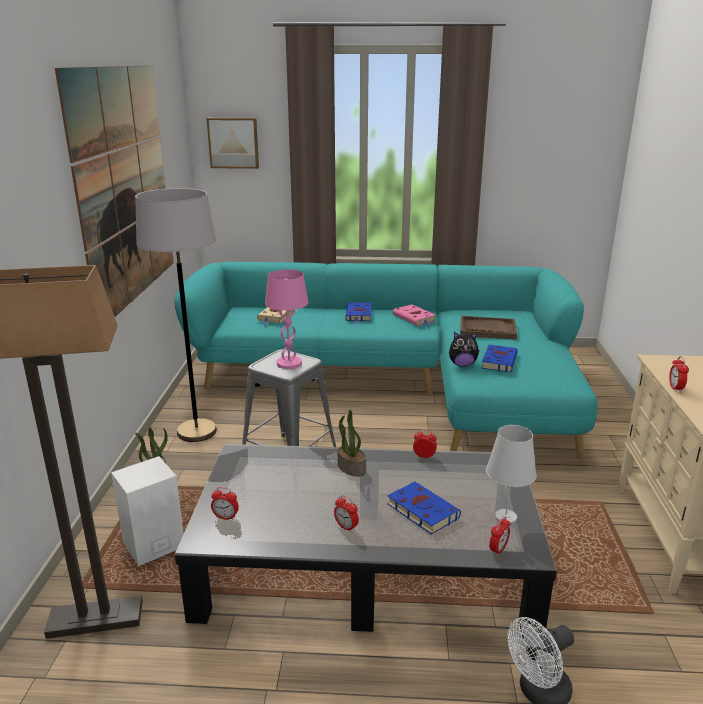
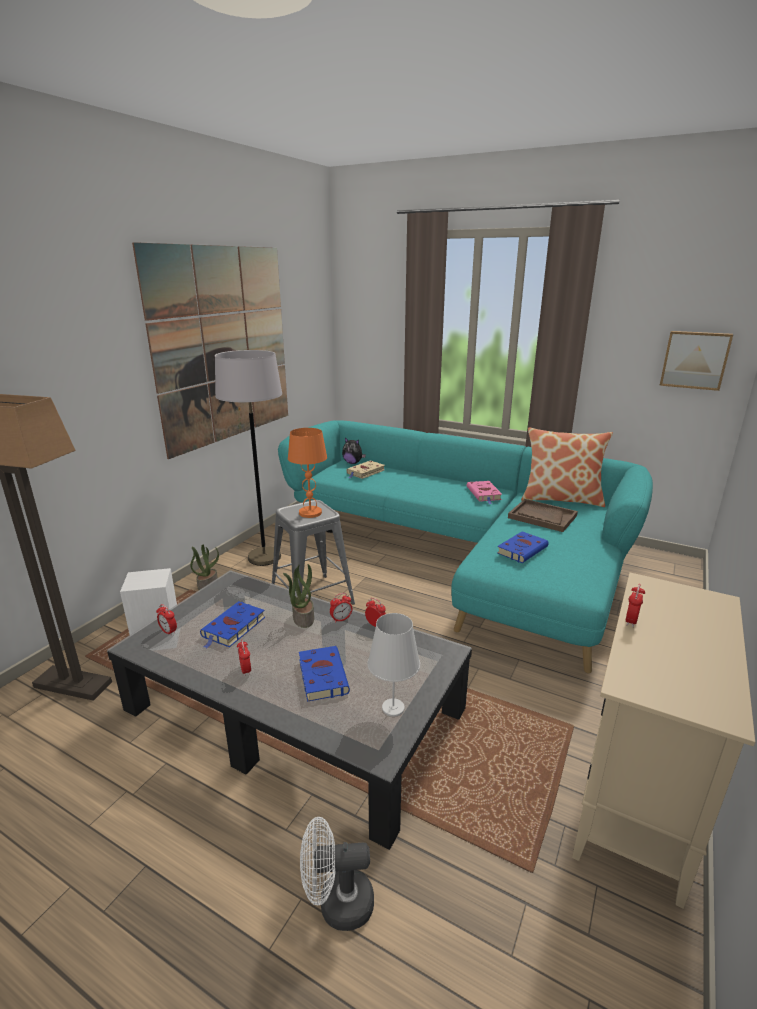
camera: 25 degrees right, 0 degrees up
picture [207,118,259,169] -> picture moved to [659,331,733,391]
pink table lamp [265,269,309,369] -> orange table lamp [288,428,327,518]
blue book [346,302,372,324] -> blue book moved to [200,601,265,649]
plush toy [449,332,480,367] -> plush toy moved to [342,438,366,464]
alarm clock [489,516,511,556] -> alarm clock moved to [330,593,353,623]
none -> pillow [521,427,613,507]

